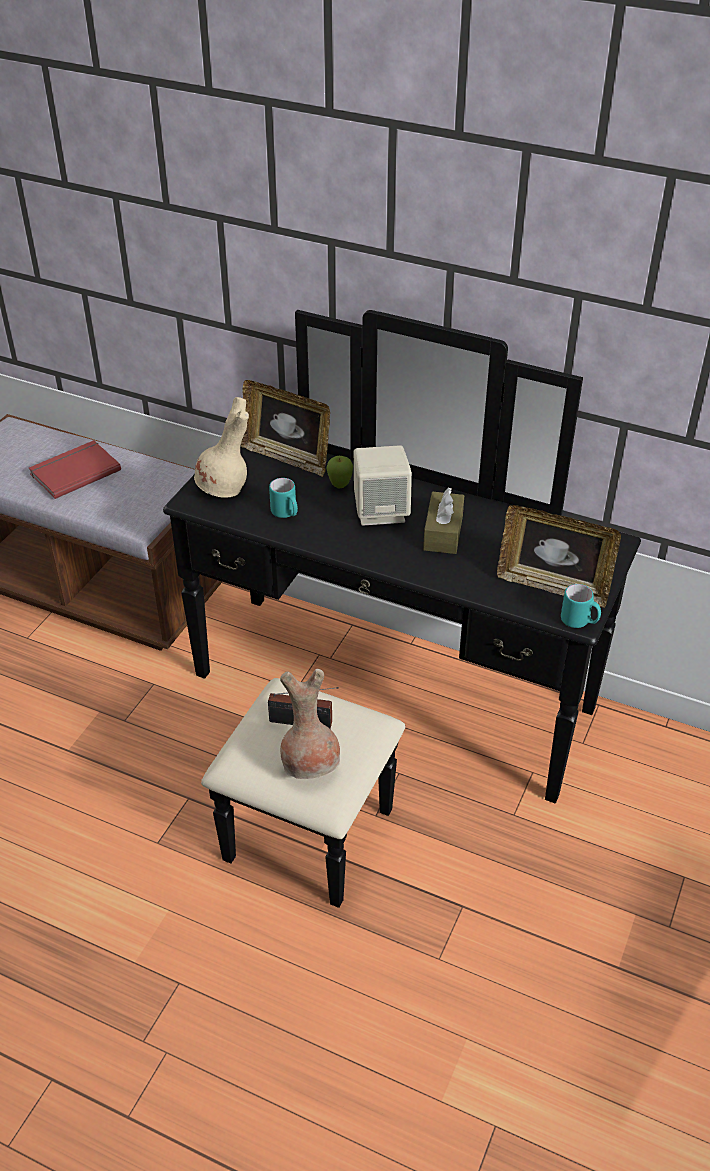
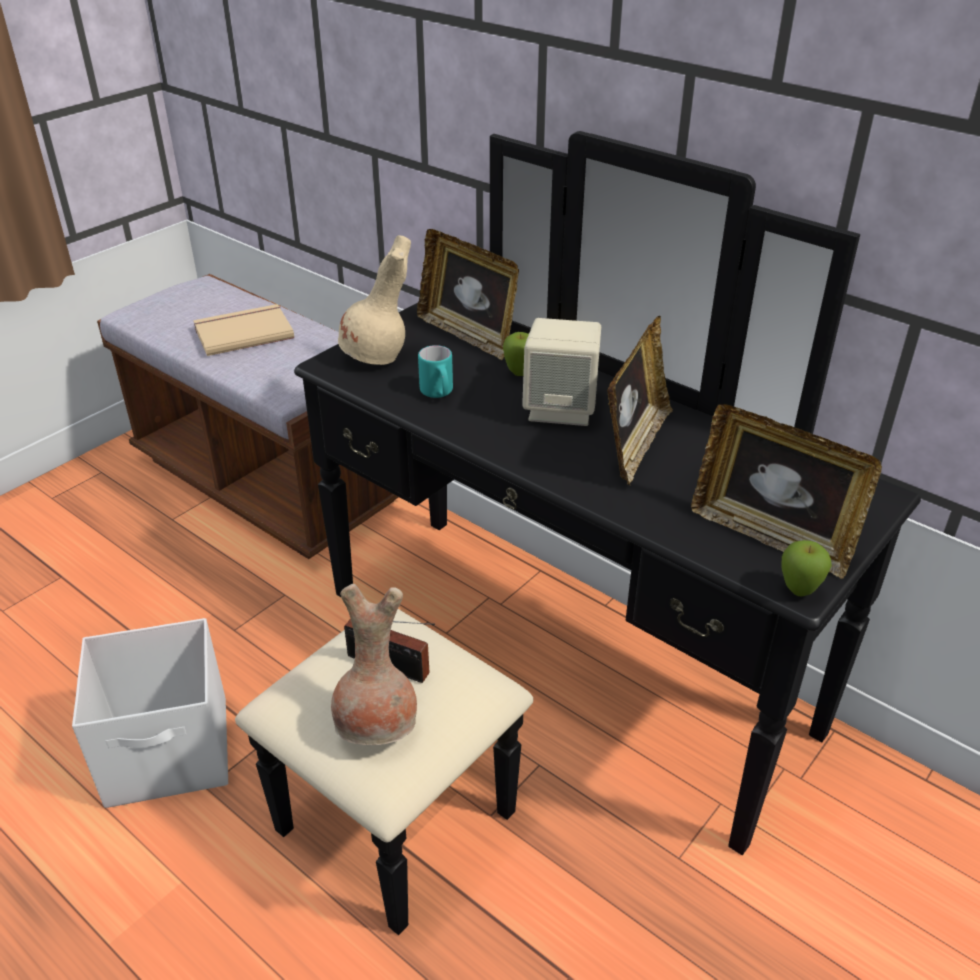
camera: 15 degrees right, 5 degrees down
red book [29,440,121,499] -> beige book [193,304,294,356]
brown tissue box [423,487,465,554] -> picture frame [607,316,673,485]
turquoise mug [561,584,601,628] -> apple [781,540,832,596]
none -> white storage box [72,618,228,808]

